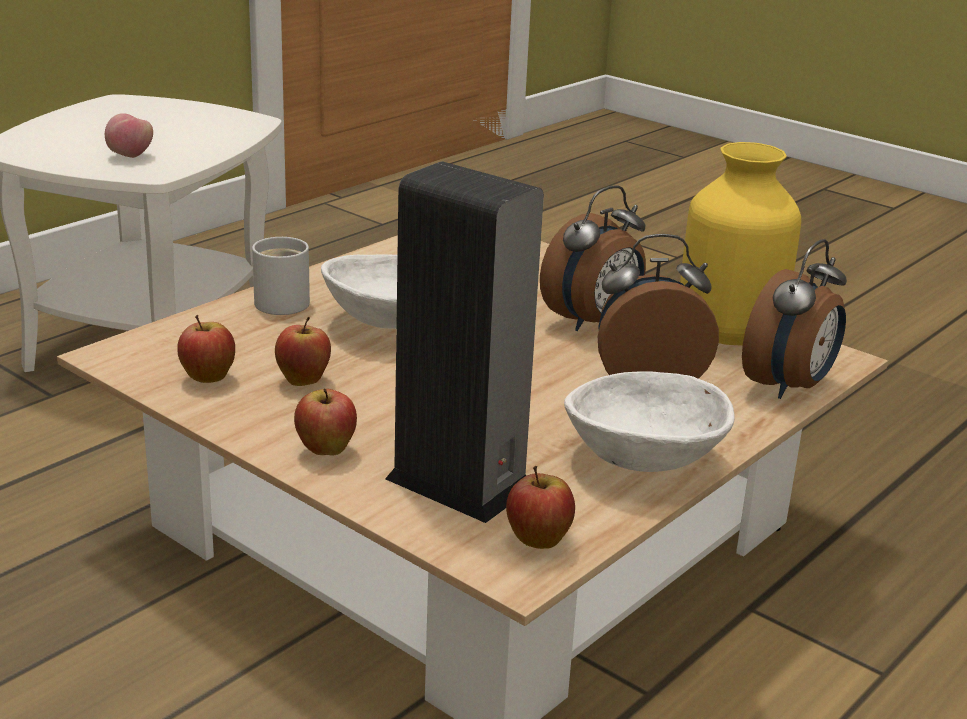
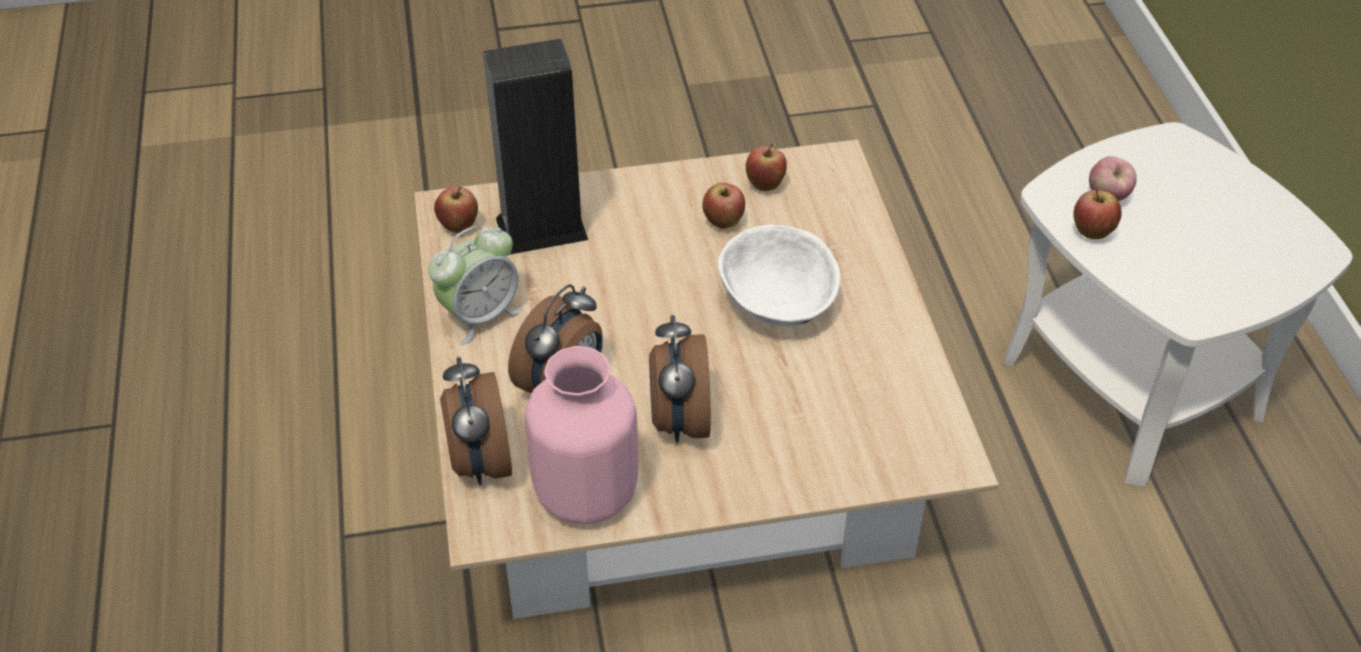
camera: 130 degrees right, 20 degrees up
white mug [252,237,310,315] -> none
apple [294,388,357,456] -> apple moved to [1073,188,1121,239]
white bowl [564,371,735,472] -> alarm clock [428,226,523,345]
yellow vase [680,142,801,345] -> pink vase [525,346,638,524]

